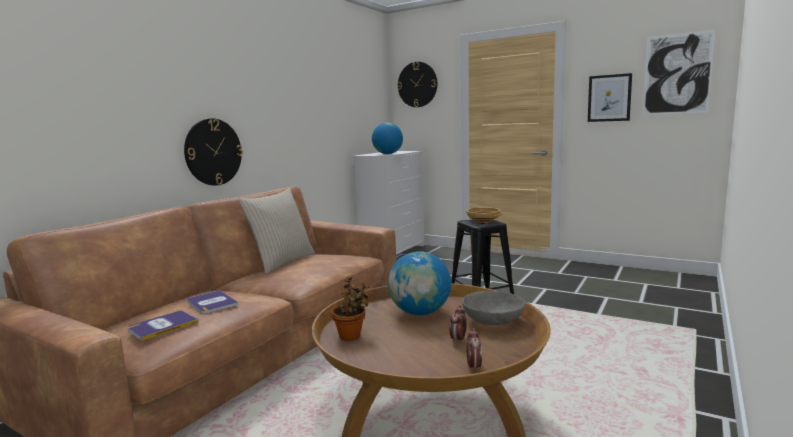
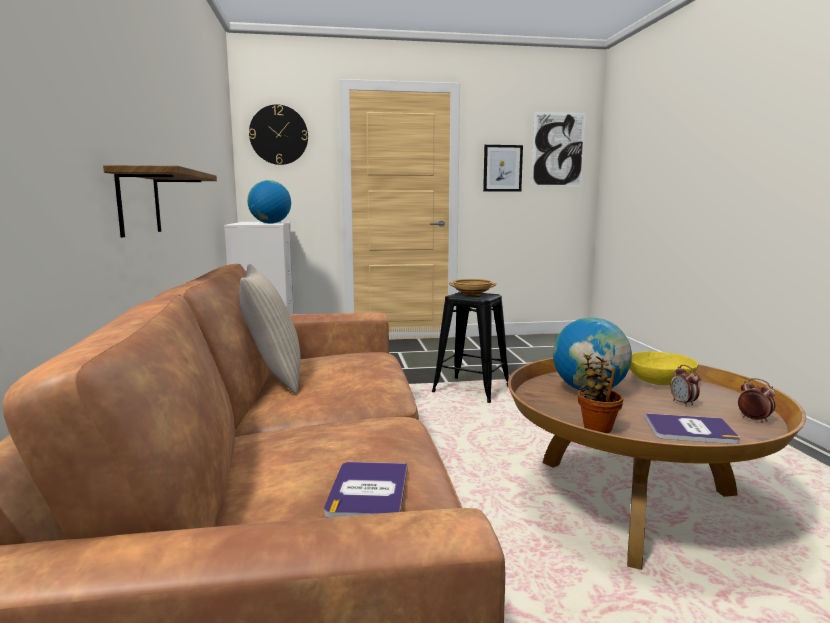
camera: 40 degrees left, 0 degrees up
wall clock [184,118,243,185] -> shelf [103,165,217,237]
book [187,290,239,314] -> book moved to [645,413,740,444]
grey bowl [462,291,525,325] -> yellow bowl [630,351,698,385]

